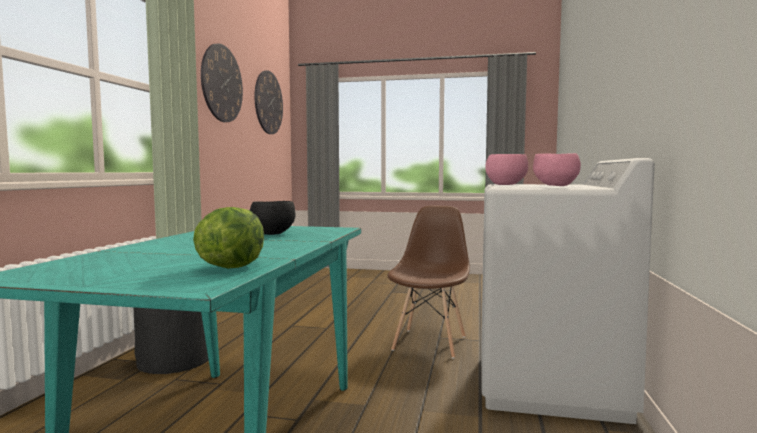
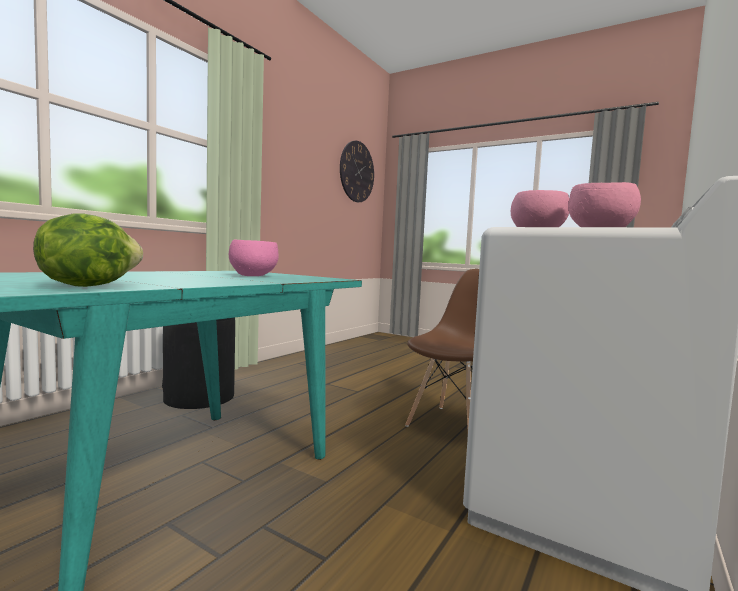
camera: 20 degrees right, 0 degrees up
wall clock [201,44,243,122] -> none
black bowl [250,201,296,235] -> pink bowl [229,240,278,276]

